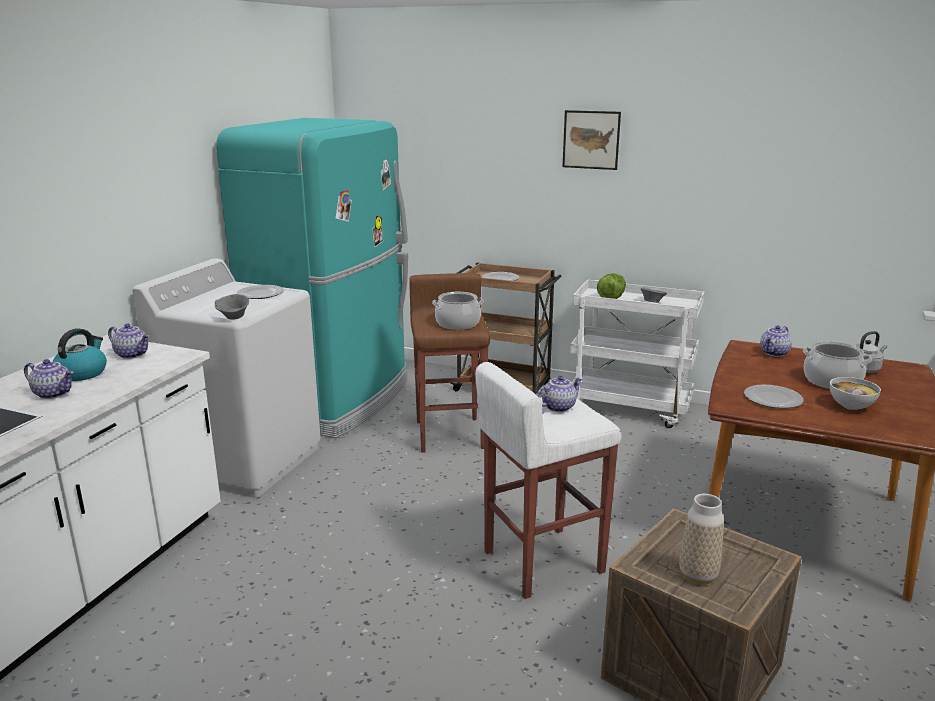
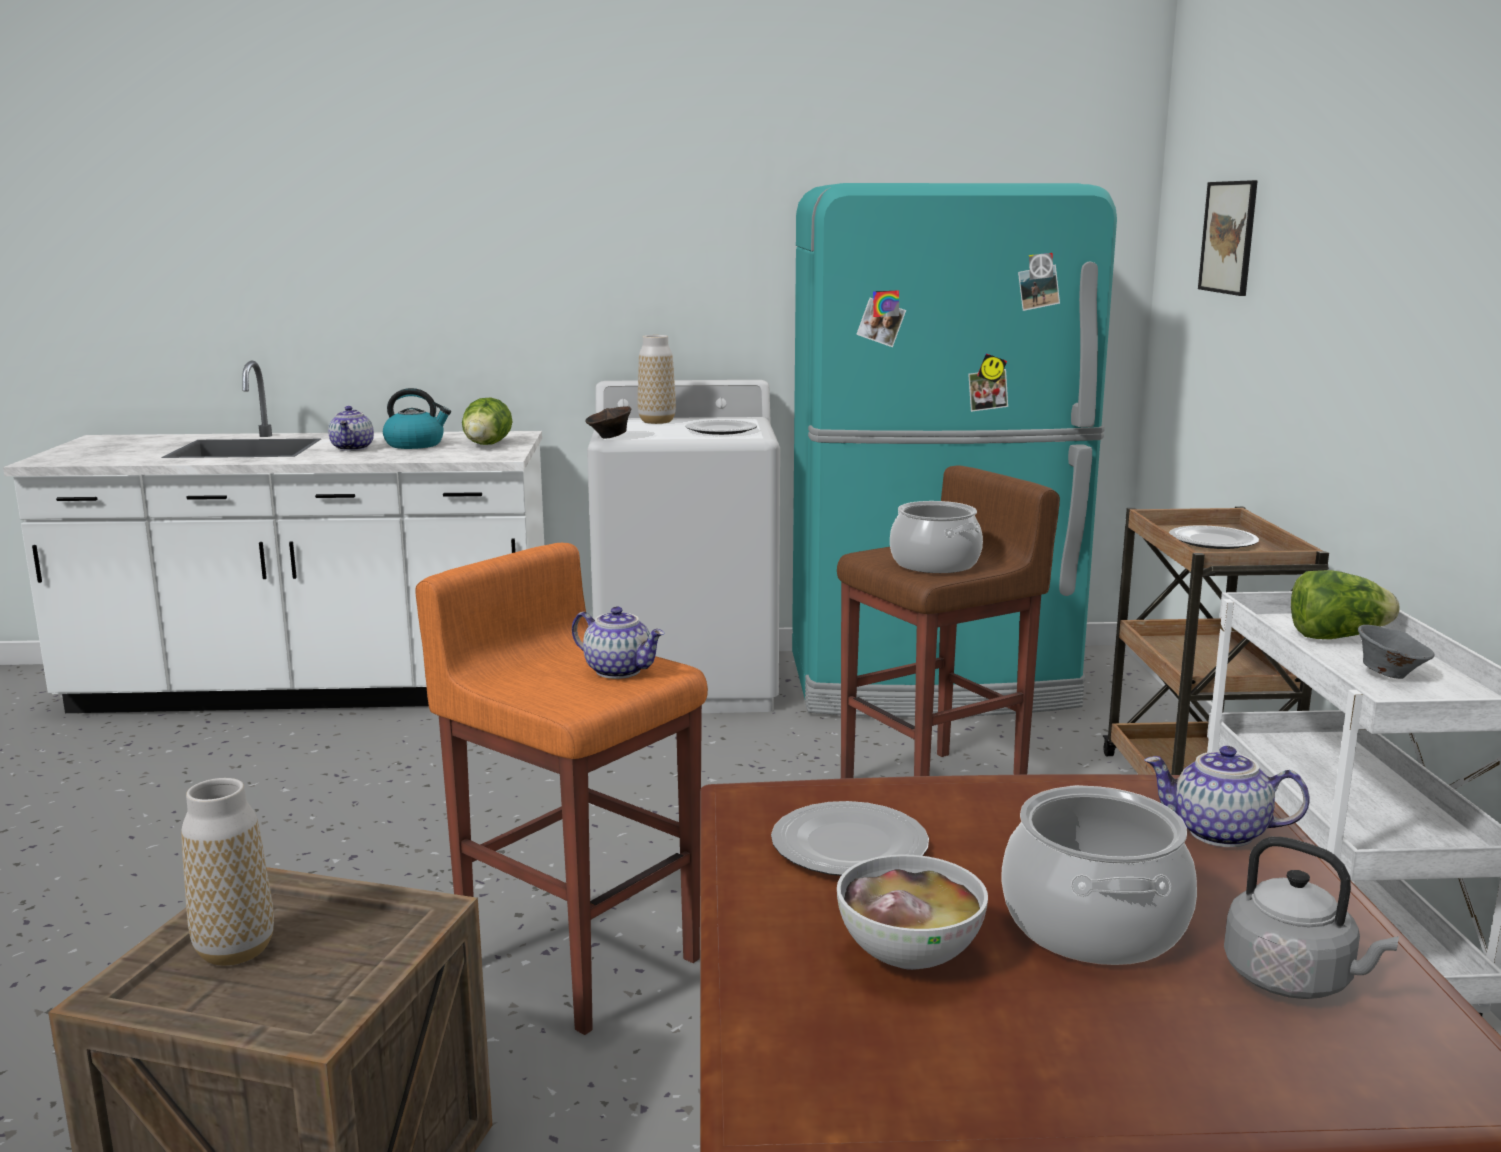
camera: 65 degrees right, 5 degrees down
teapot [108,324,150,359] -> lettuce [462,398,513,445]
grey bowl [215,294,249,320] -> brown bowl [585,406,631,439]
white stool [475,362,622,599] -> orange stool [415,543,708,1035]
picture [562,110,621,170] -> picture moved to [1198,180,1258,296]
none -> vase [638,335,676,424]

